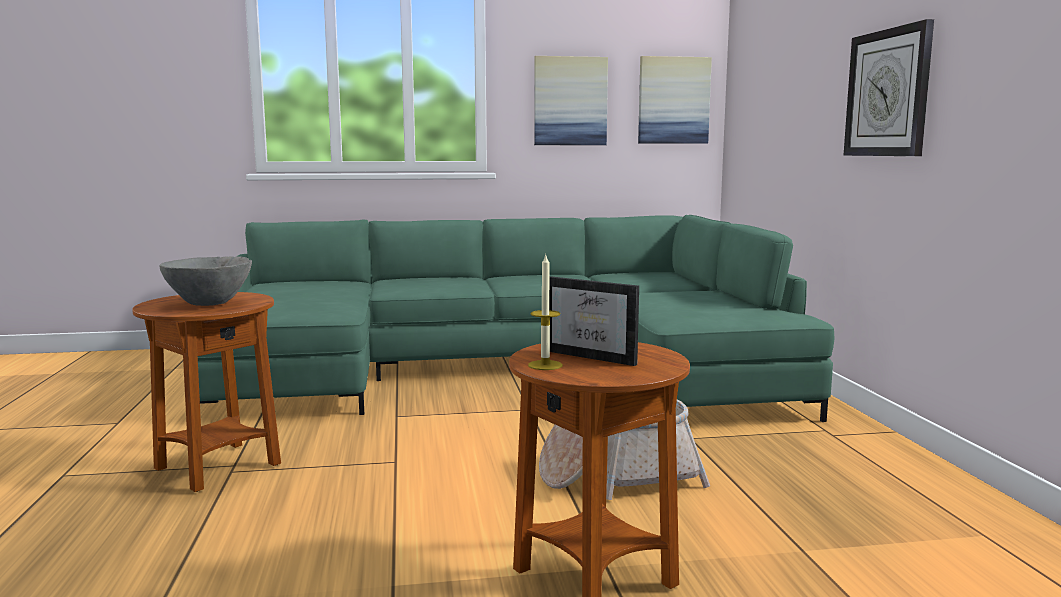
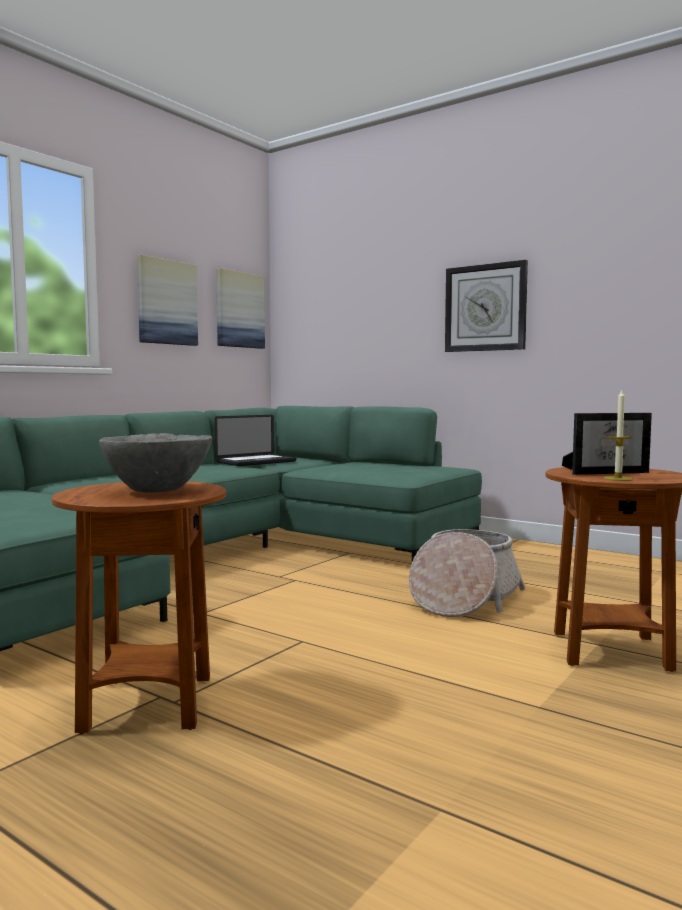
camera: 45 degrees left, 5 degrees down
none -> laptop [215,415,296,466]

